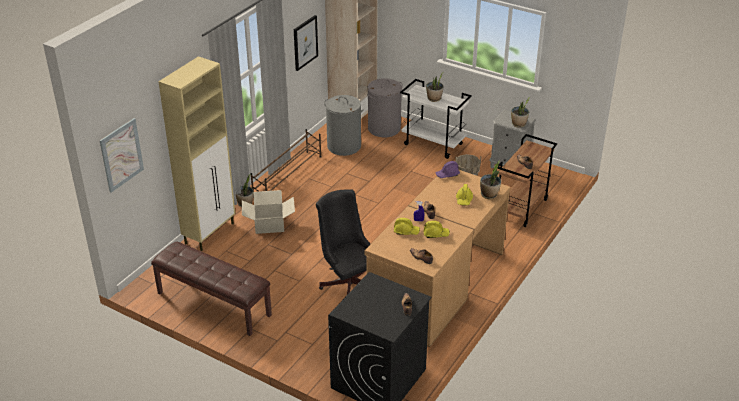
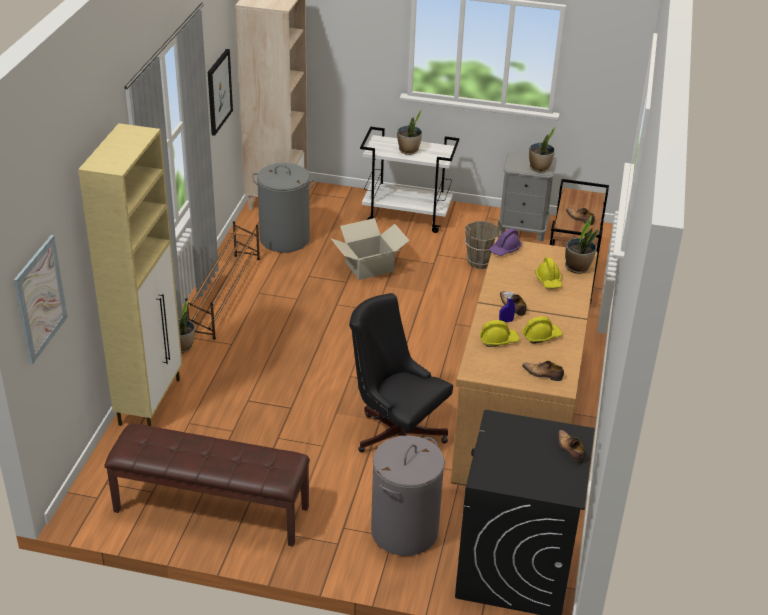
camera: 20 degrees left, 0 degrees up
cardboard box [242,190,295,234] -> cardboard box moved to [331,218,410,280]
grey laundry basket [367,78,403,137] -> grey laundry basket moved to [371,435,445,556]

